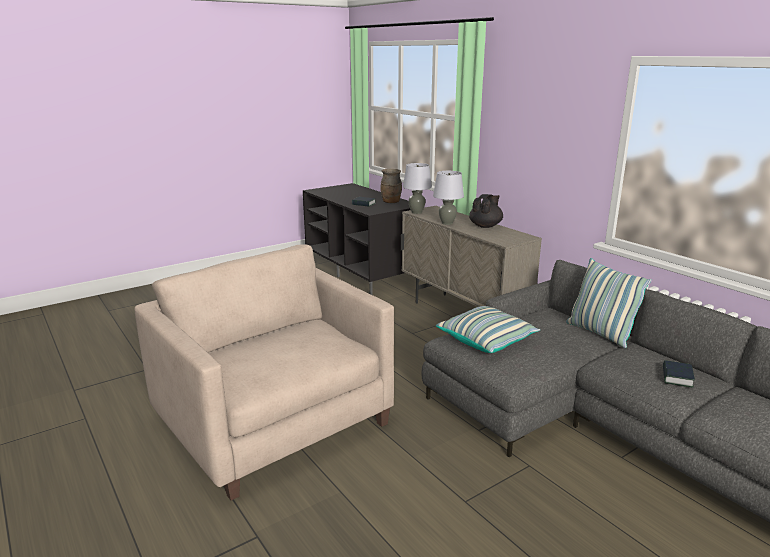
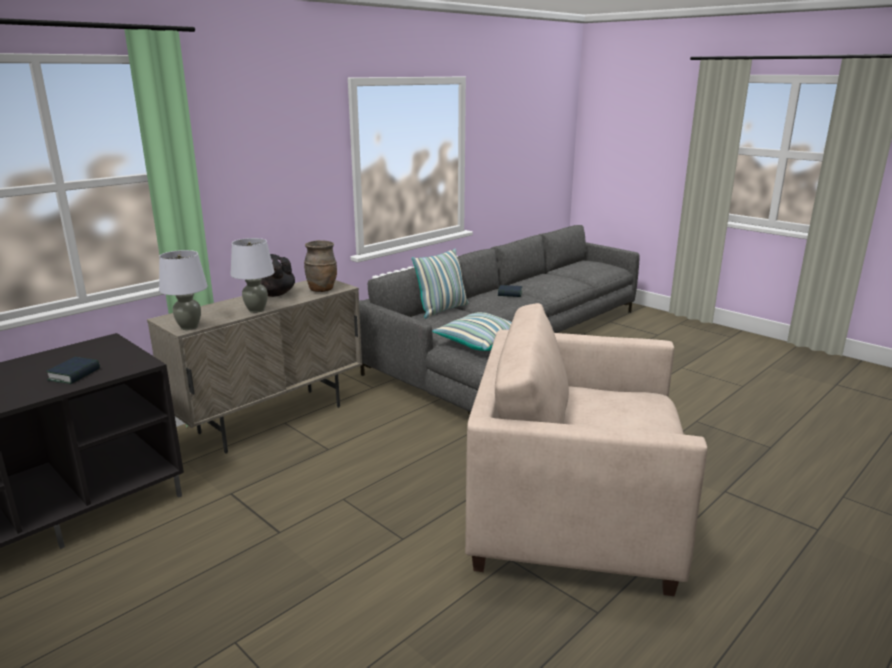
camera: 100 degrees left, 0 degrees up
beige armchair [134,245,394,500] -> beige armchair turned 60 degrees clockwise [465,303,707,596]
brown vase [380,169,402,203] -> brown vase moved to [304,240,337,292]

